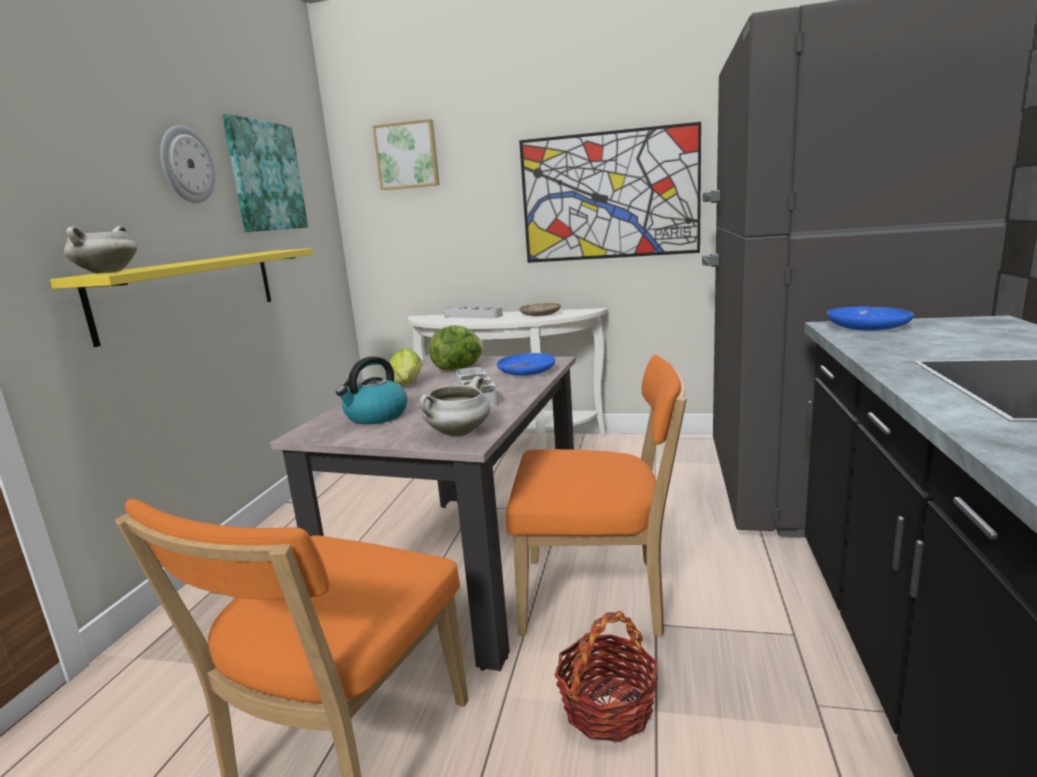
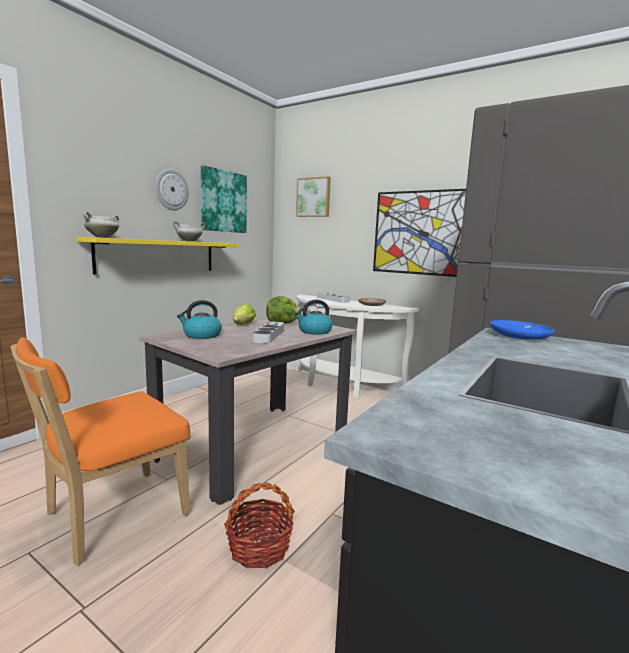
camera: 20 degrees right, 5 degrees down
white cooking pot [420,376,490,437] -> white cooking pot moved to [173,221,205,241]
blue plate [497,353,555,376] -> kettle [295,299,332,335]
orange chair [506,355,687,637] -> none

